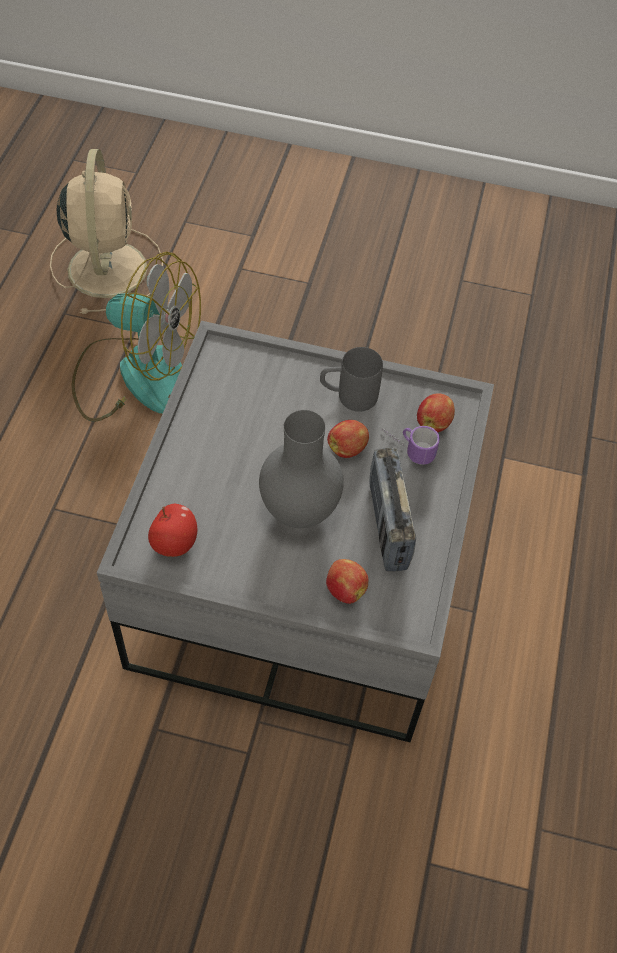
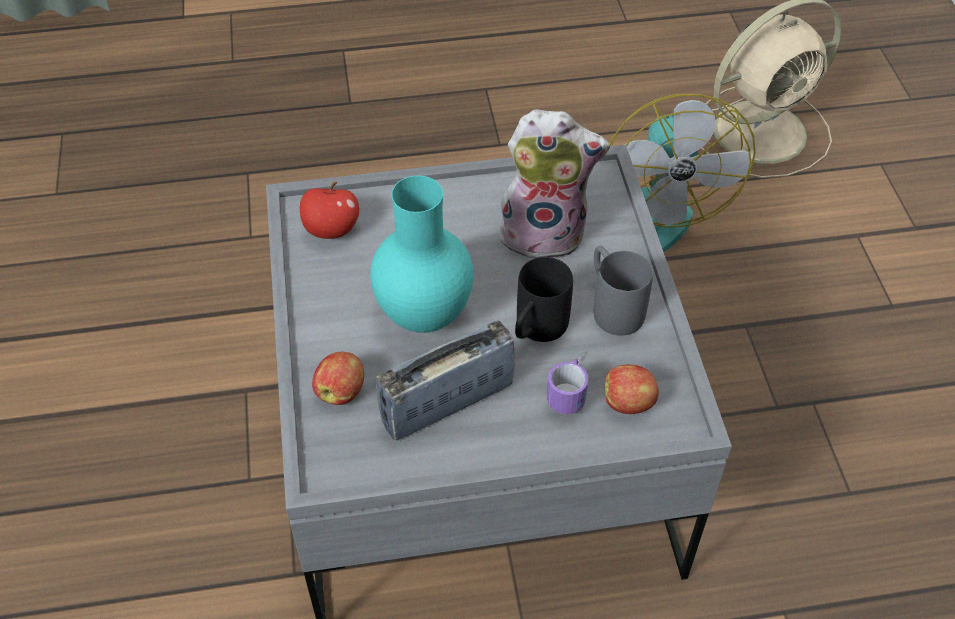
camera: 70 degrees right, 5 degrees down
grey vase [259,410,344,528] -> turquoise vase [370,176,474,333]
apple [327,420,369,458] -> black mug [515,257,573,342]
none -> plush toy [497,109,610,260]

